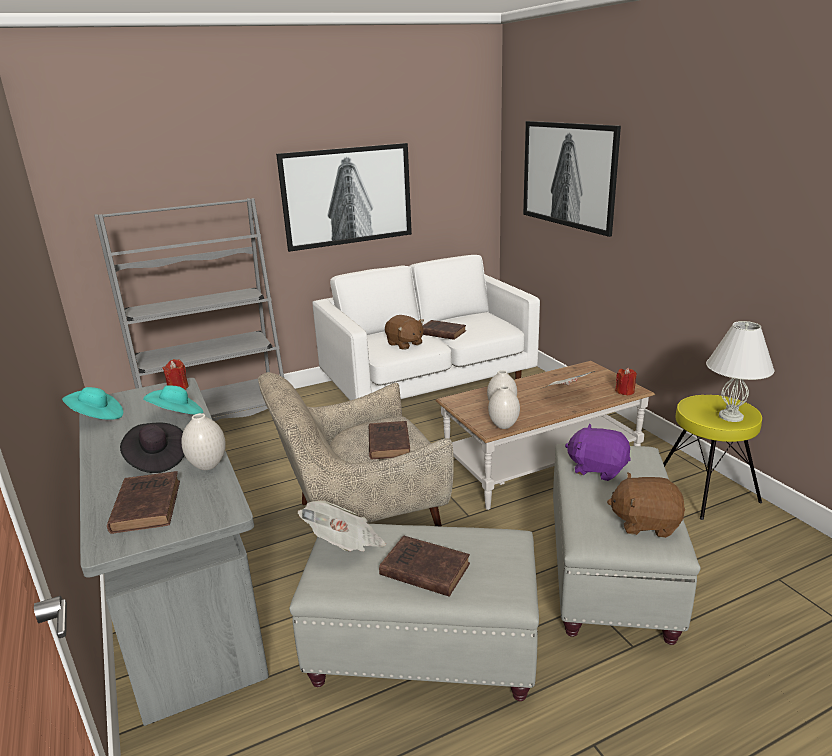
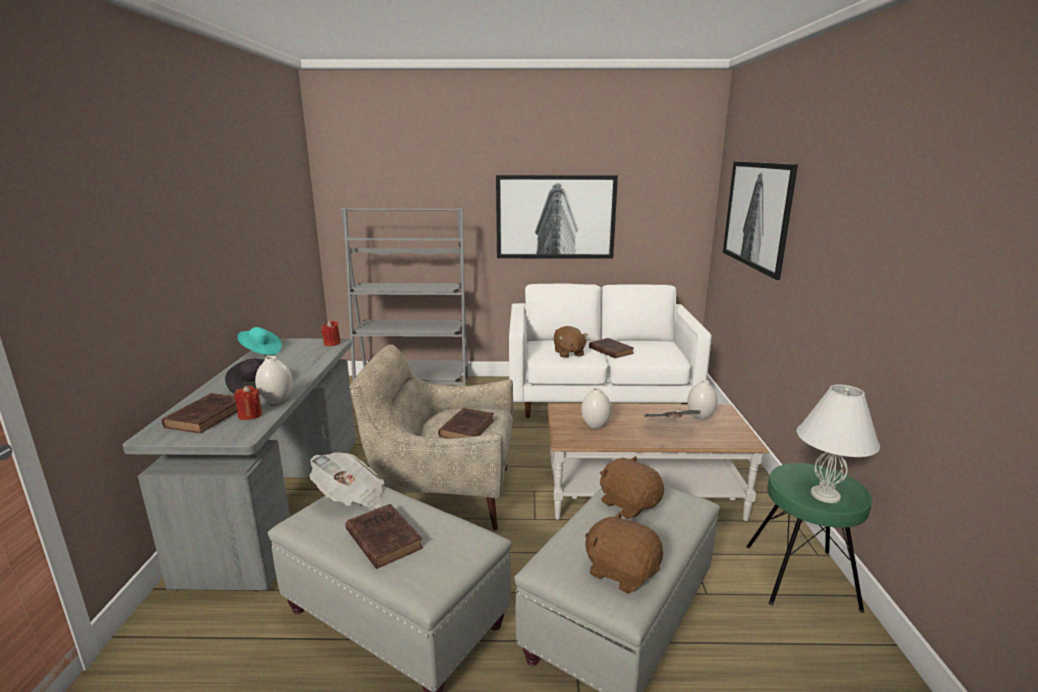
camera: 25 degrees right, 5 degrees down
turquoise hat [143,385,203,414] -> none
white vase [488,386,520,429] -> white vase moved to [687,380,718,420]
purple plush toy [565,424,631,481] -> brown plush toy [600,456,664,519]
red candle [615,368,637,395] -> red candle moved to [234,385,262,420]
yellow stool [663,395,762,520] -> green stool [746,463,872,613]

